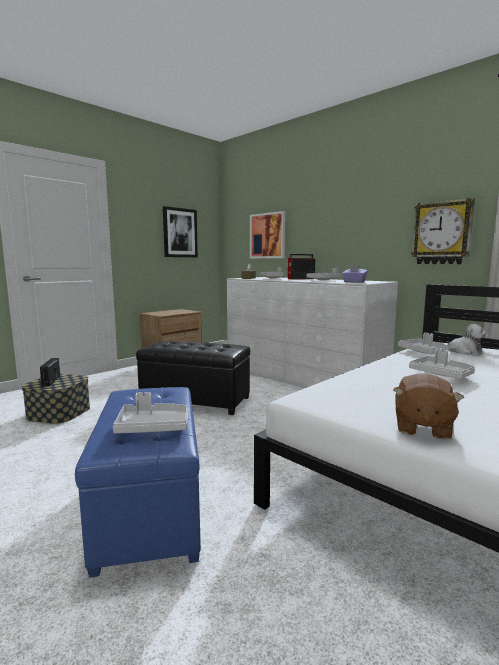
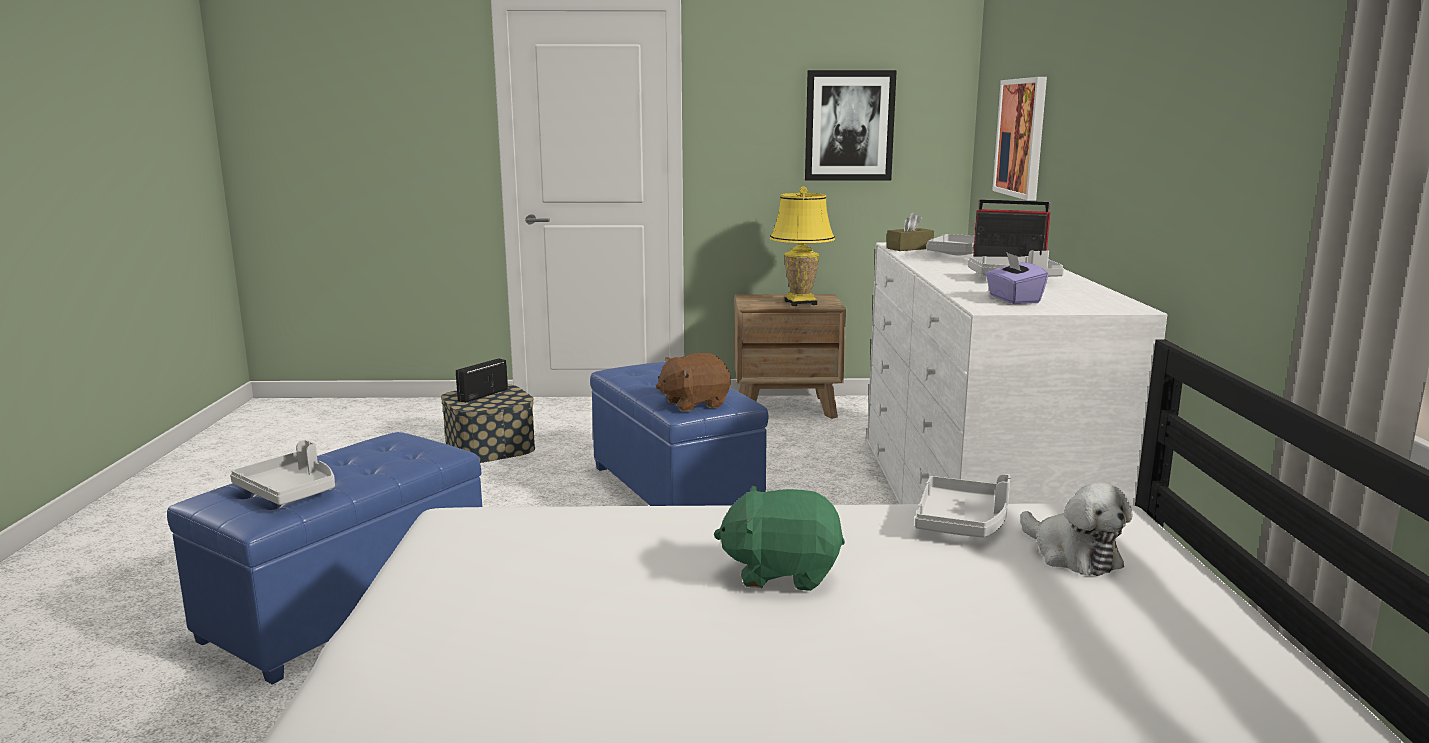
camera: 45 degrees right, 5 degrees up
black ottoman [136,341,250,415] -> blue ottoman [590,362,768,506]
brown plush toy [393,373,464,440] -> brown plush toy moved to [656,353,731,412]
grey tray [409,349,475,379] -> green plush toy [714,486,845,591]
wall clock [411,198,475,264] -> none
none -> yellow table lamp [770,186,835,306]

